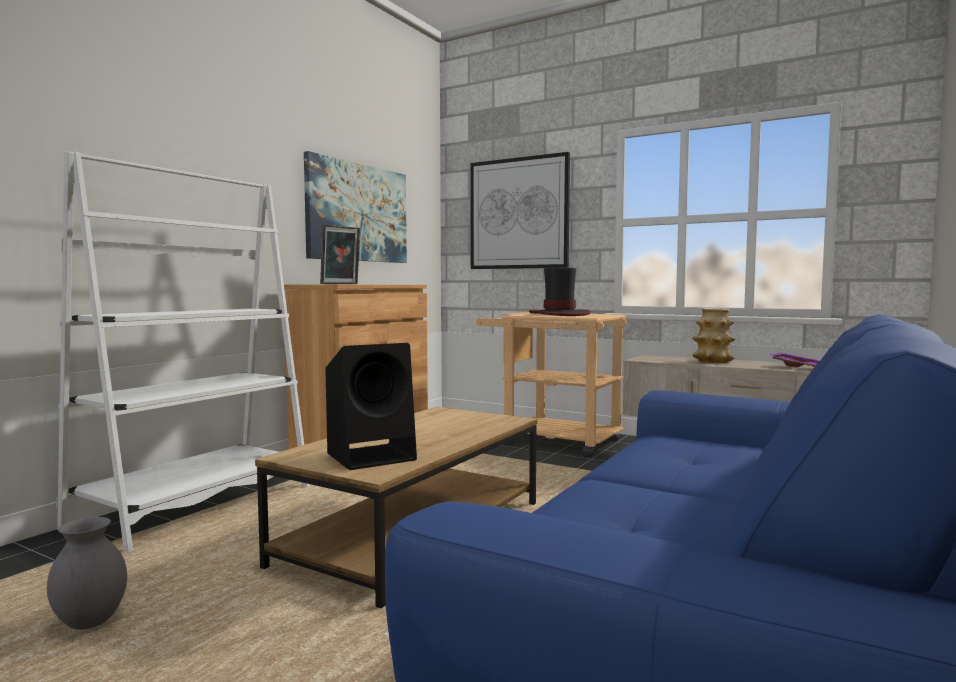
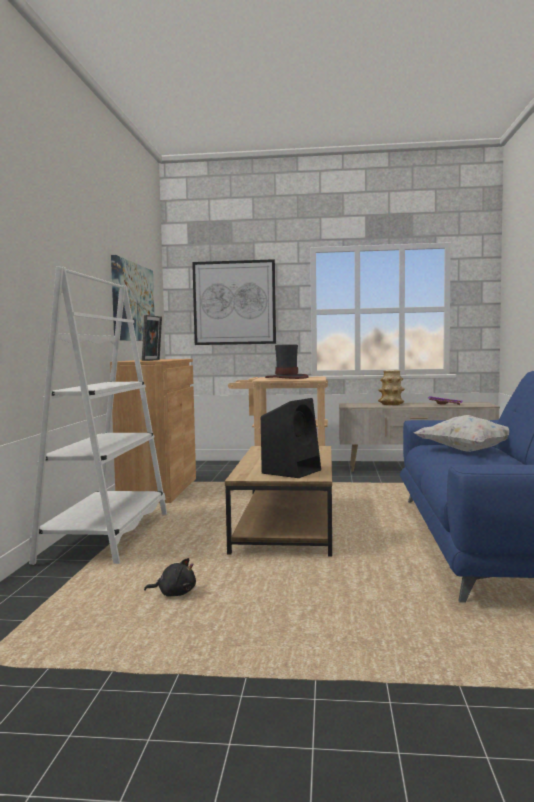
camera: 25 degrees left, 0 degrees up
grey vase [47,517,127,630] -> black plush toy [144,558,196,596]
none -> white pillow [414,415,509,452]

